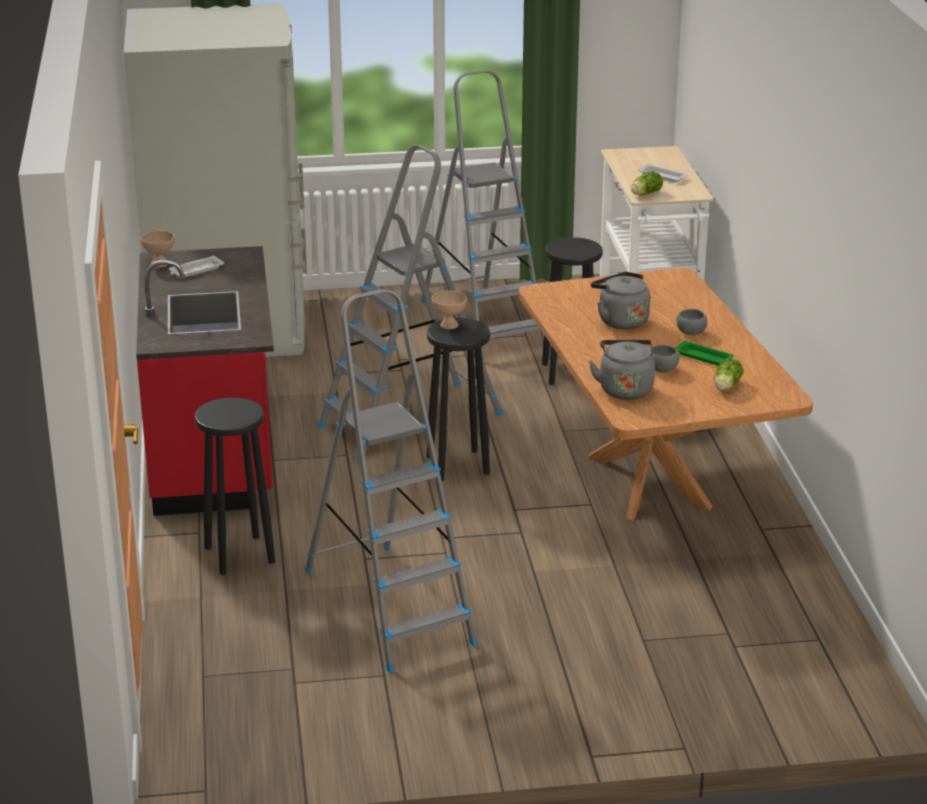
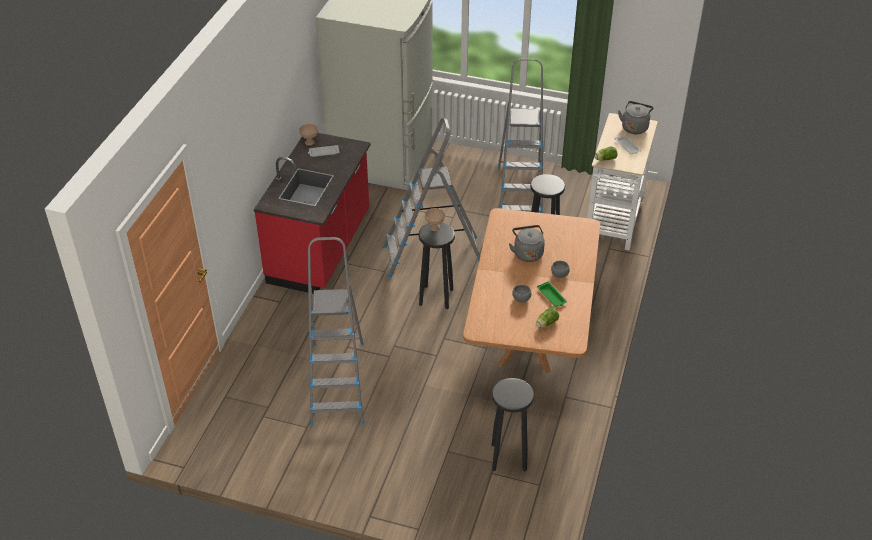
camera: 25 degrees right, 15 degrees up
black stool [195,398,275,575] -> black stool moved to [492,378,534,471]
grey kettle [589,340,655,400] -> grey kettle moved to [618,101,654,134]

